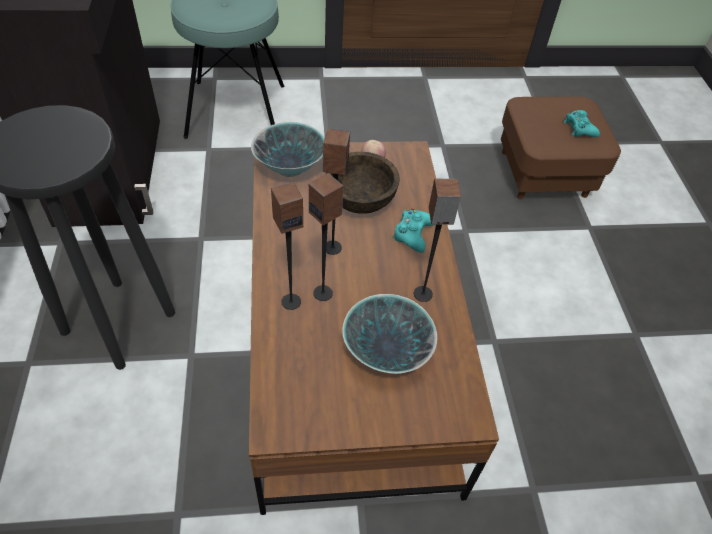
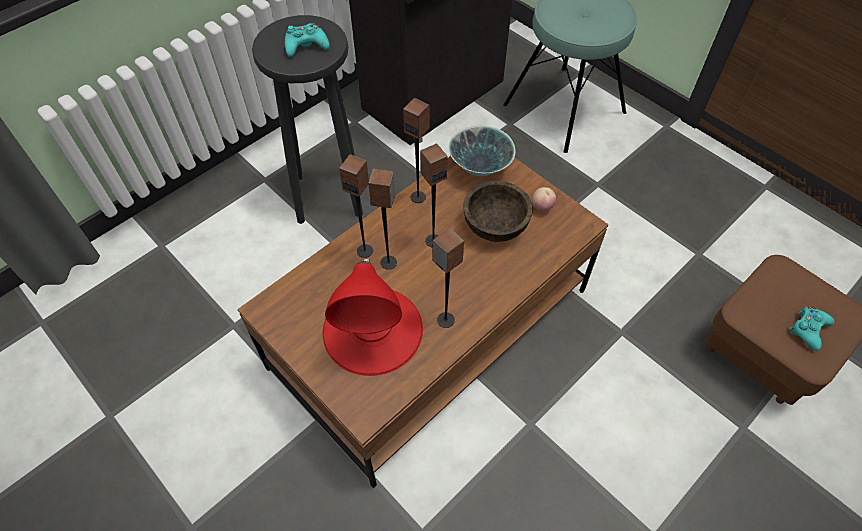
camera: 55 degrees right, 5 degrees up
bowl [342,294,437,374] -> red table lamp [323,259,423,376]
turquoise game controller [393,208,433,253] -> turquoise game controller moved to [285,23,330,57]
none -> speaker [403,98,429,203]

